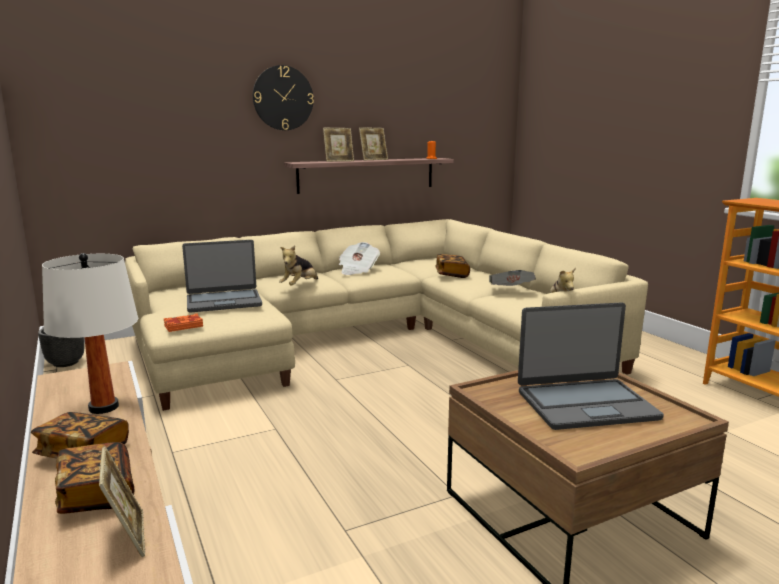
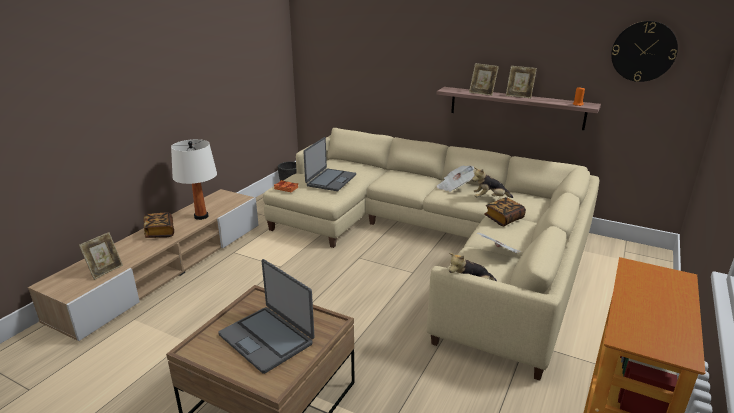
camera: 55 degrees right, 10 degrees up
book [55,442,134,514] -> none
laptop [182,240,262,313] -> laptop turned 105 degrees counterclockwise [303,137,356,191]
wall clock [253,65,314,130] -> wall clock moved to [611,21,678,82]
plush toy [279,245,318,286] -> plush toy moved to [472,167,513,198]

